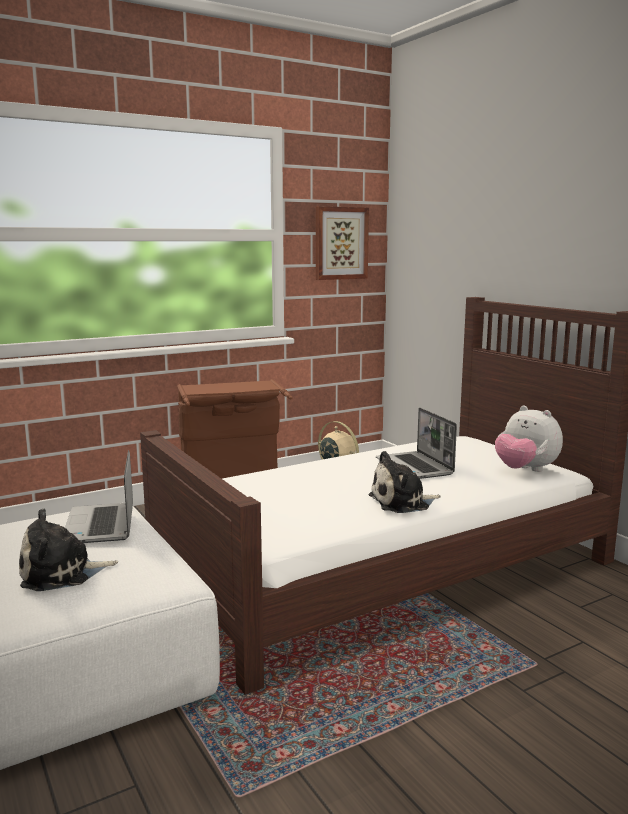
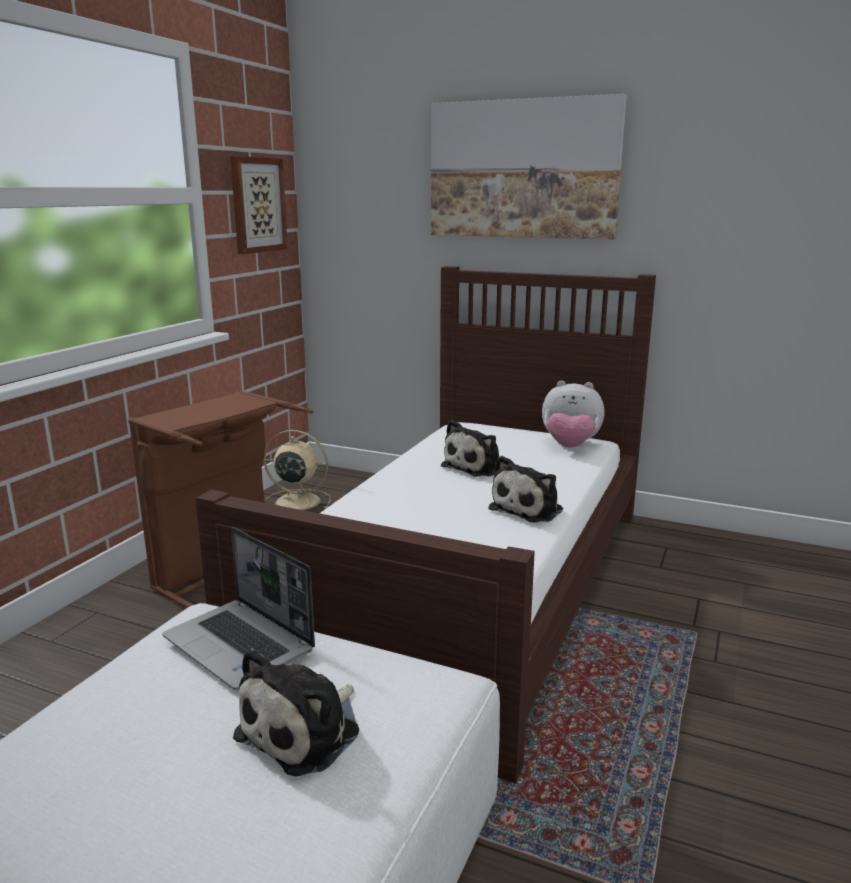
camera: 35 degrees left, 5 degrees up
laptop [376,408,457,479] -> plush toy [441,420,499,477]
none -> picture [431,94,627,239]

